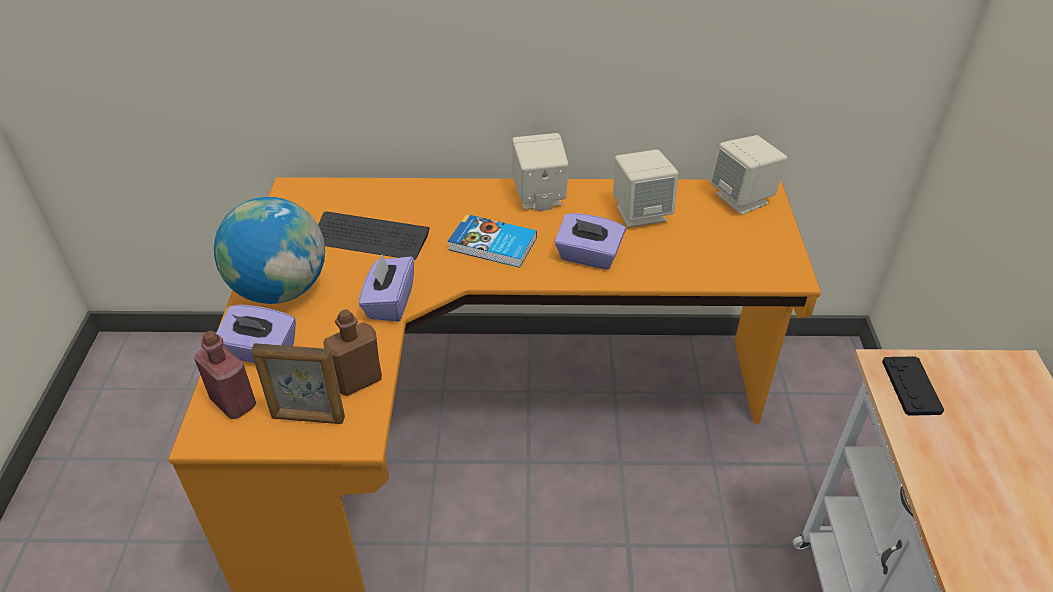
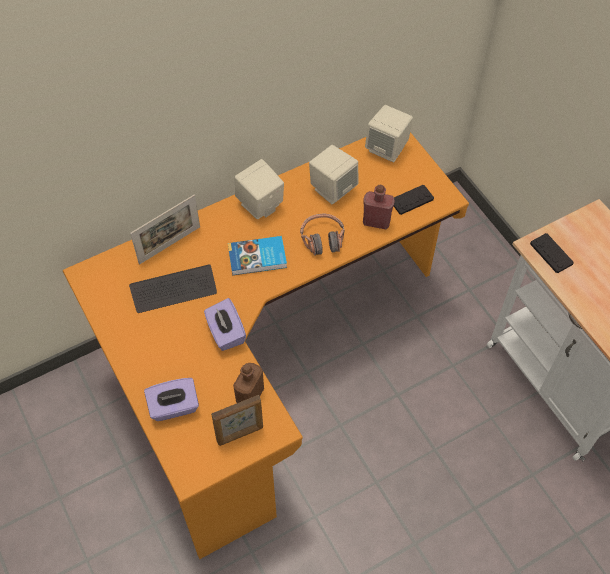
camera: 30 degrees left, 15 degrees up
red bottle [194,331,256,419] -> red bottle moved to [363,184,395,229]
globe [214,197,325,304] -> none
purple tissue box [555,213,626,270] -> headphones [300,214,345,256]
none -> picture frame [130,195,200,264]
none -> black game controller [394,185,434,215]

